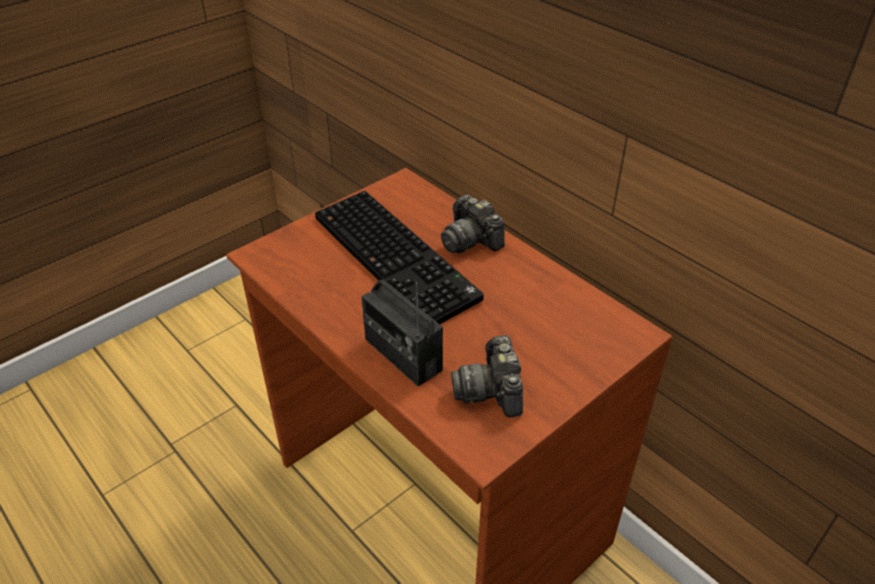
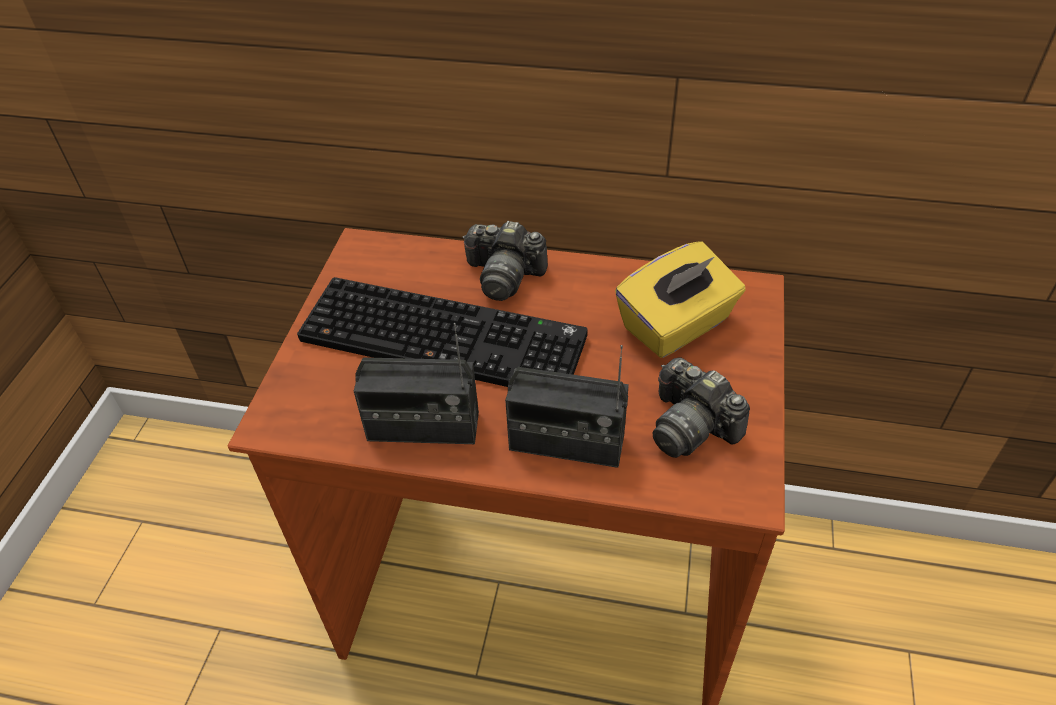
camera: 35 degrees left, 5 degrees up
none -> radio [354,323,479,444]
none -> yellow tissue box [615,241,746,358]

